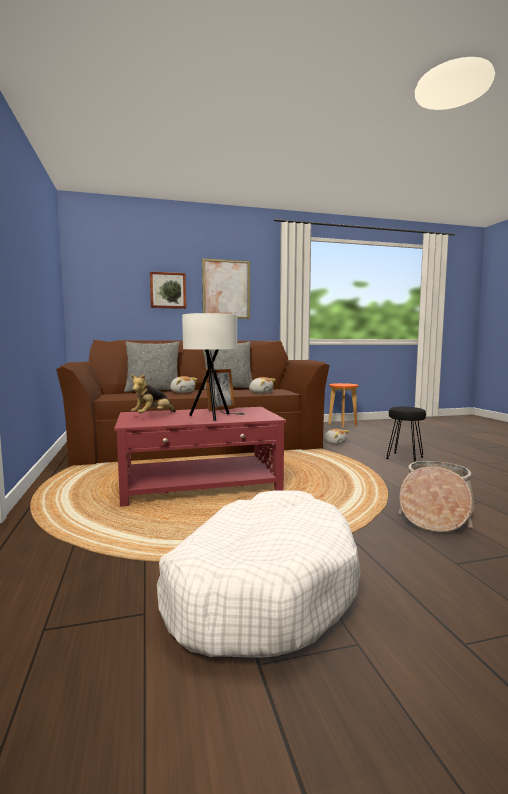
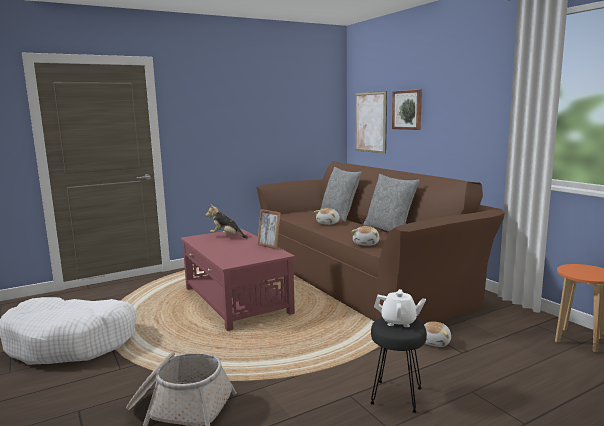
camera: 75 degrees right, 5 degrees up
white table lamp [182,313,245,421] -> none
picture [202,258,250,319] -> picture moved to [355,91,387,154]
none -> white teapot [374,289,426,327]

